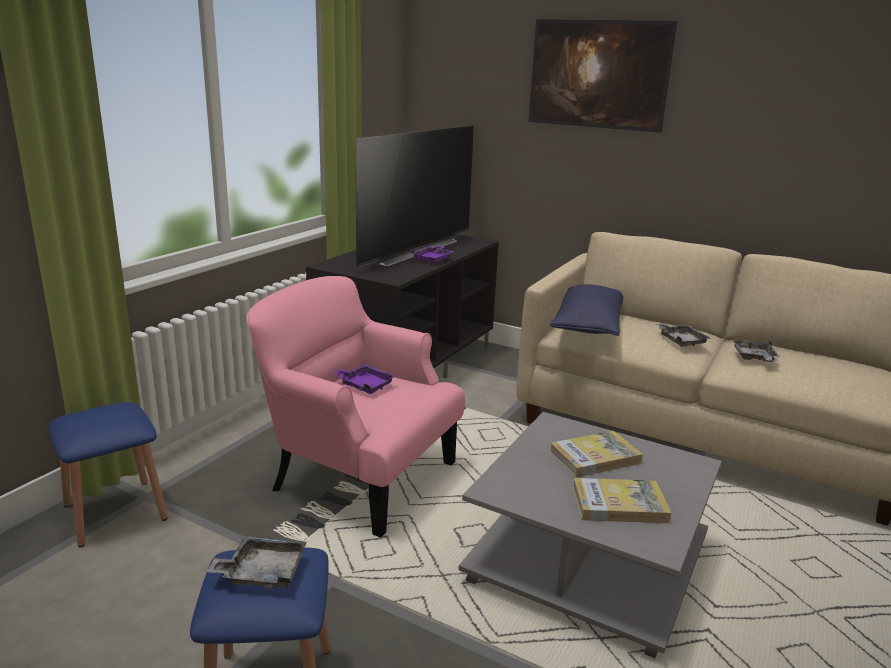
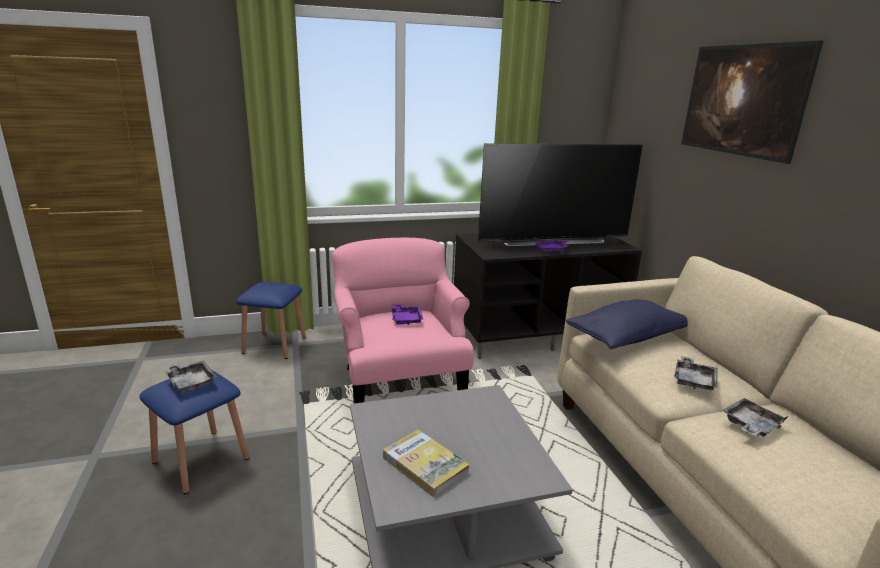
camera: 45 degrees right, 0 degrees up
book [549,431,643,478] -> none

